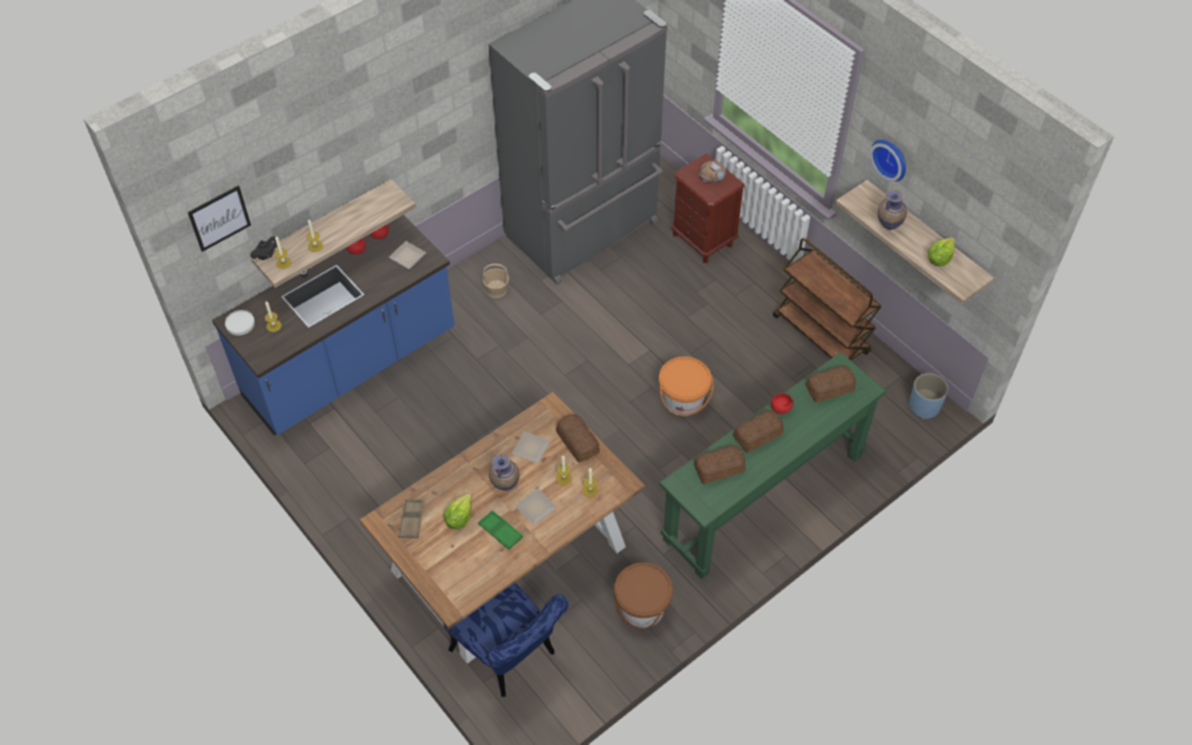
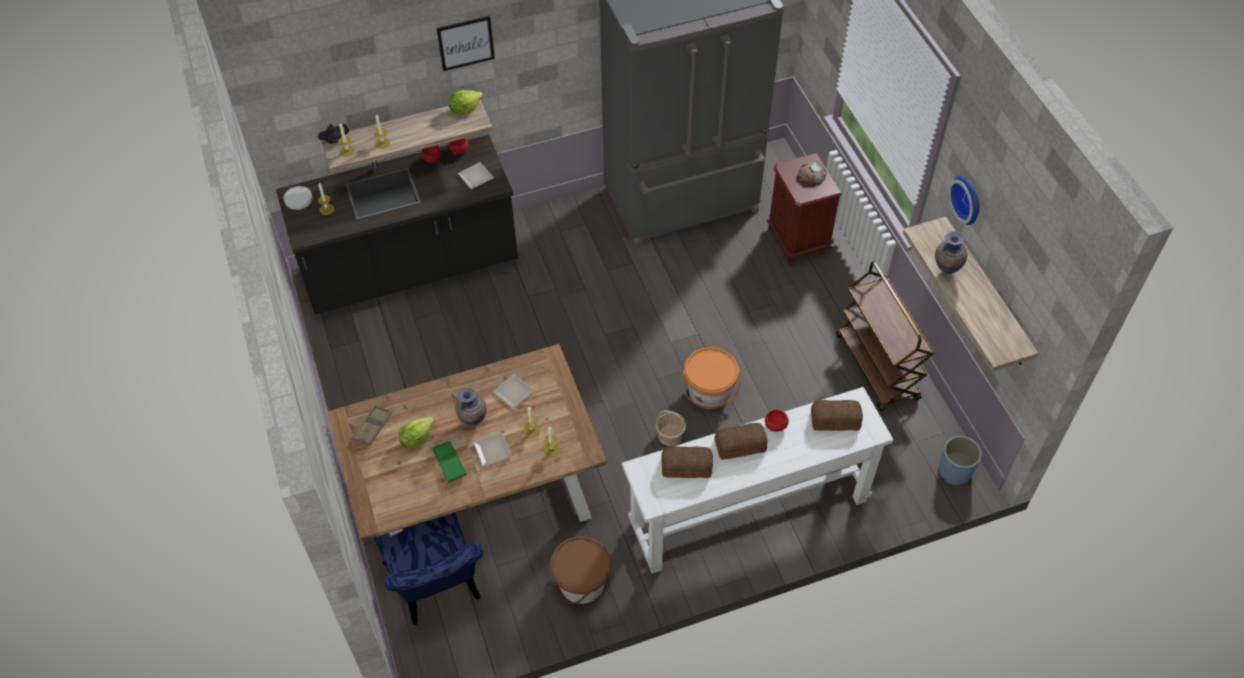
camera: 20 degrees right, 0 degrees up
picture [188,186,251,252] -> picture moved to [437,16,495,71]
blue counter [212,215,455,435] -> black counter [276,135,518,314]
basket [482,264,509,298] -> basket moved to [655,410,686,446]
bread [556,414,600,463] -> none
green console table [660,352,886,579] -> white console table [622,387,894,574]
lettuce [928,237,955,266] -> lettuce moved to [449,90,483,115]

